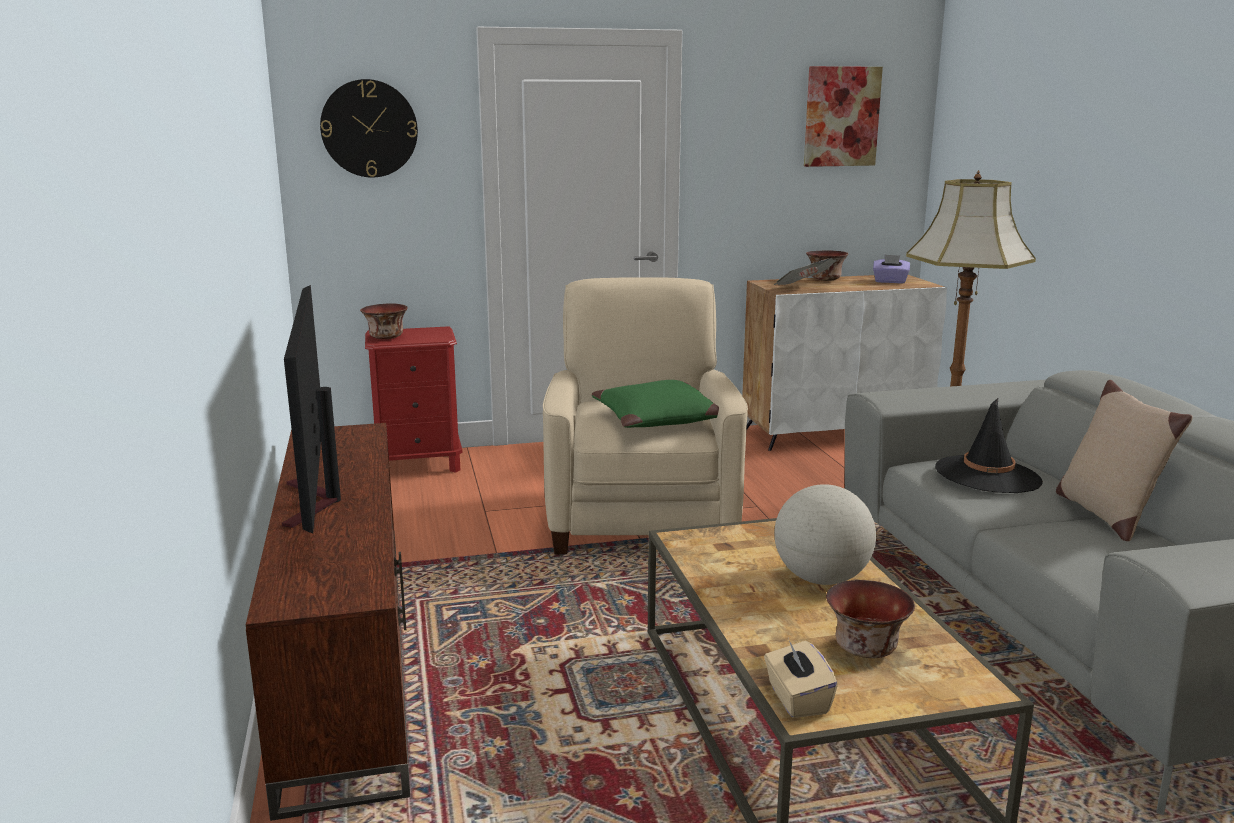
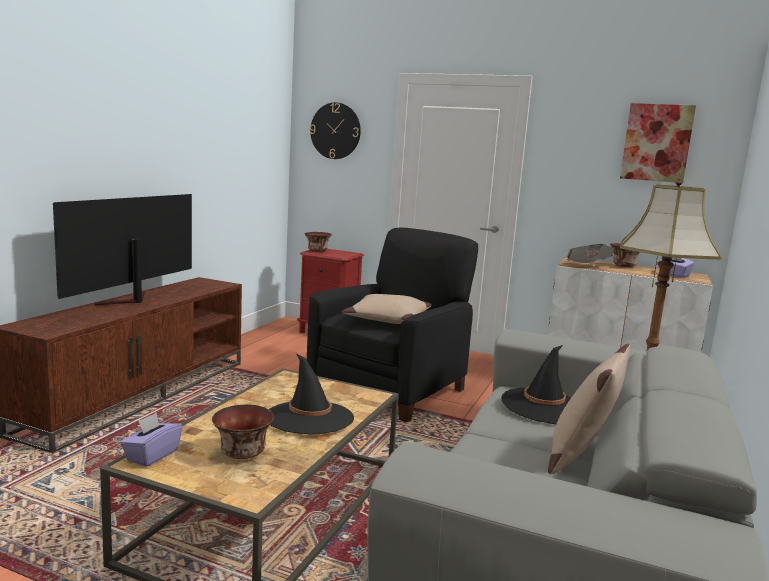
camera: 35 degrees right, 5 degrees down
beige armchair [543,277,748,554] -> black armchair [307,228,478,422]
green pillow [592,380,719,428] -> beige pillow [342,294,432,324]
beige tissue box [764,638,838,718] -> purple tissue box [120,412,183,467]
globe [774,484,876,585] -> black hat [269,353,354,434]

